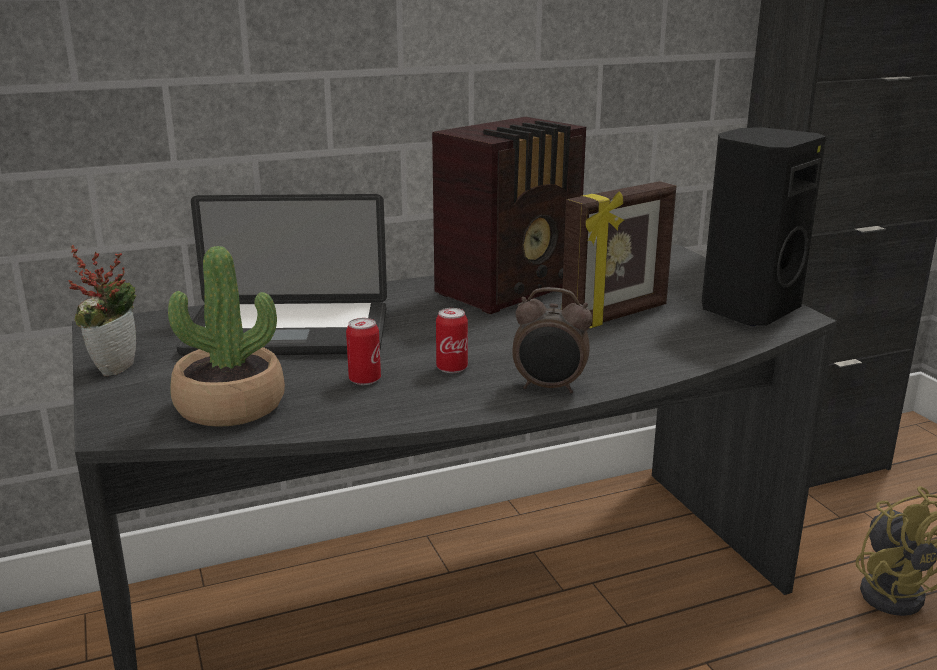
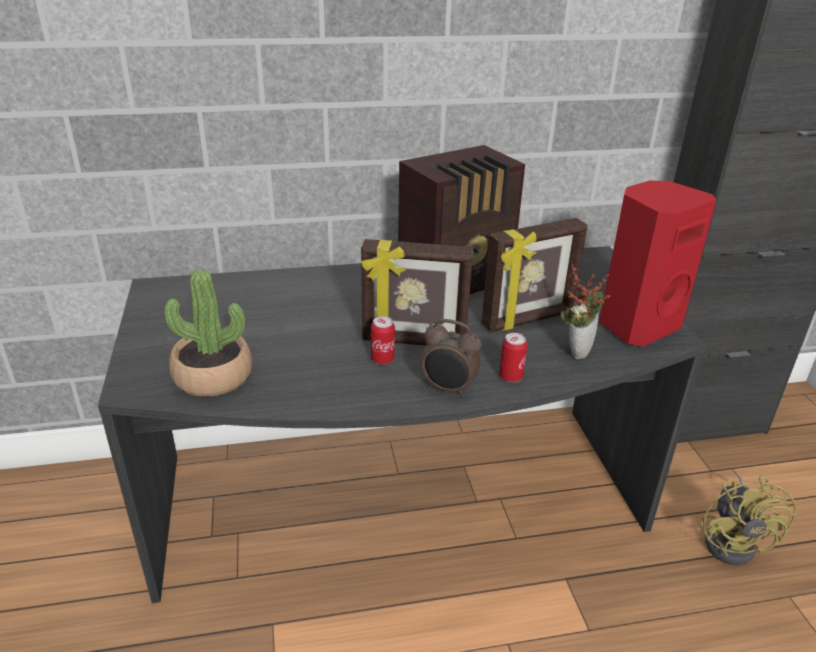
camera: 10 degrees right, 10 degrees up
potted plant [69,245,136,376] -> potted plant moved to [561,264,611,359]
laptop [176,194,387,356] -> none
can [346,318,381,385] -> can moved to [499,333,527,382]
black speaker [702,127,826,326] -> red speaker [599,181,717,346]
none -> picture frame [361,239,473,346]

